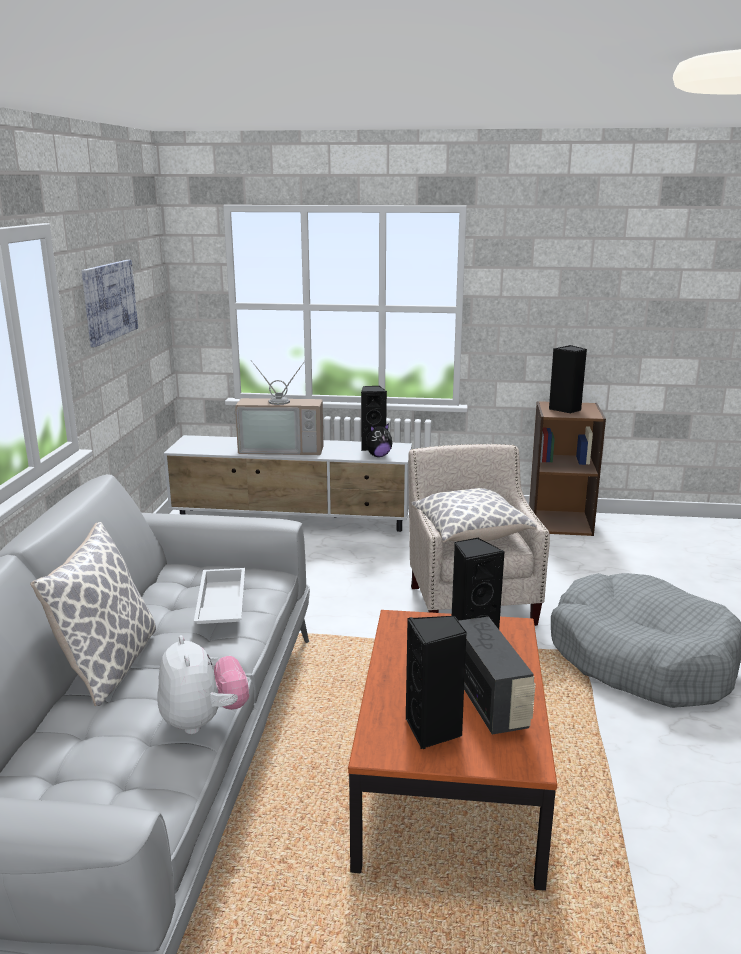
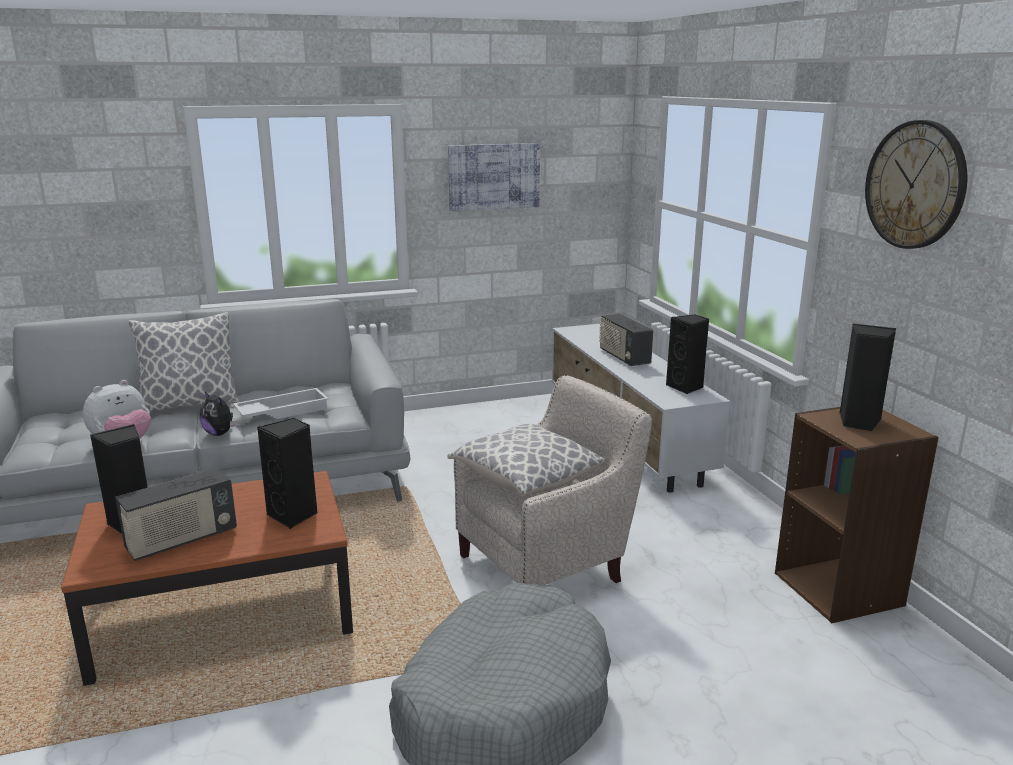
camera: 65 degrees right, 0 degrees up
television [235,360,324,455] -> radio [599,314,653,366]
plush toy [365,423,392,457] -> plush toy moved to [200,392,237,436]
none -> wall clock [865,120,967,249]

